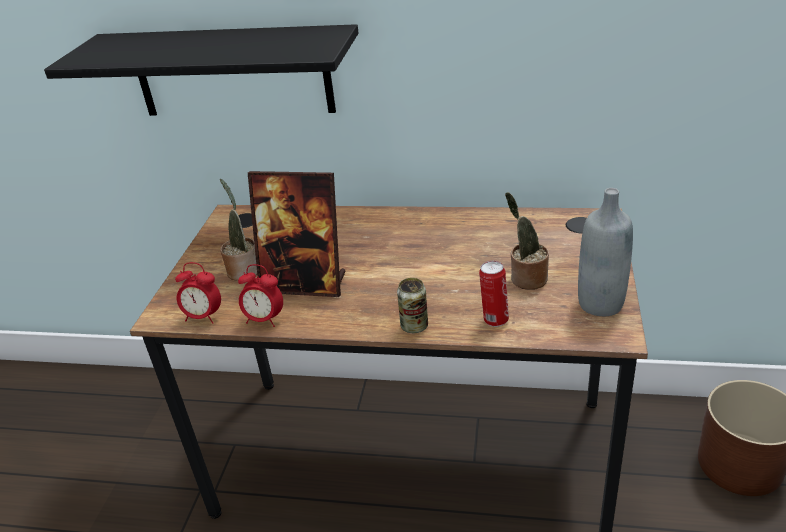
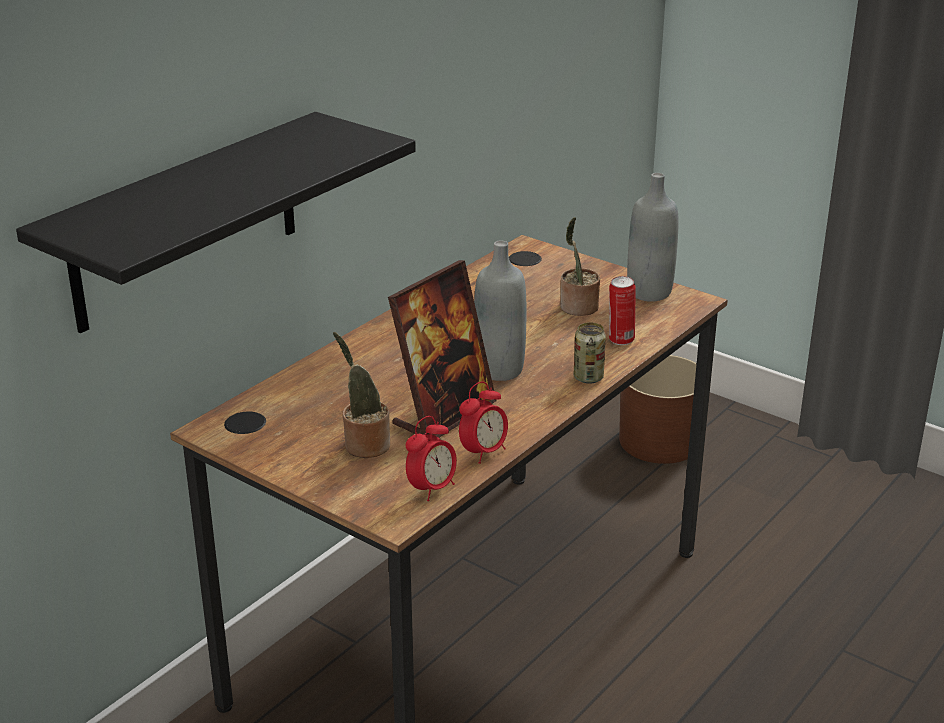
camera: 65 degrees left, 5 degrees down
none -> grey bottle [474,241,527,381]

